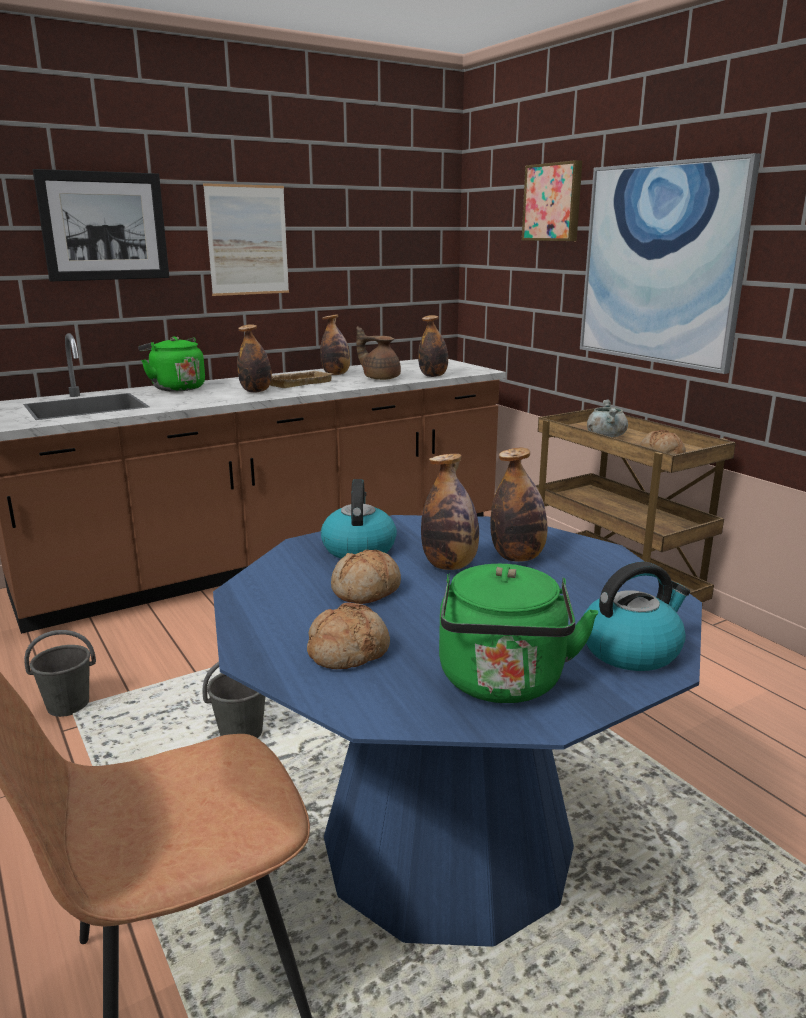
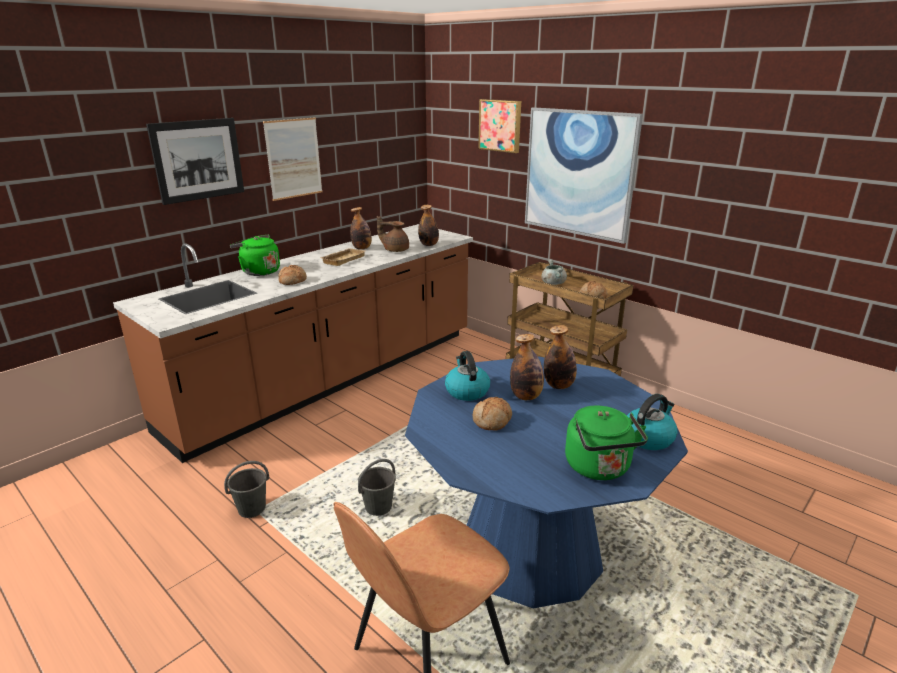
camera: 15 degrees left, 5 degrees up
bottle [237,324,272,393] -> none
bread [307,602,390,669] -> bread moved to [278,265,307,285]

